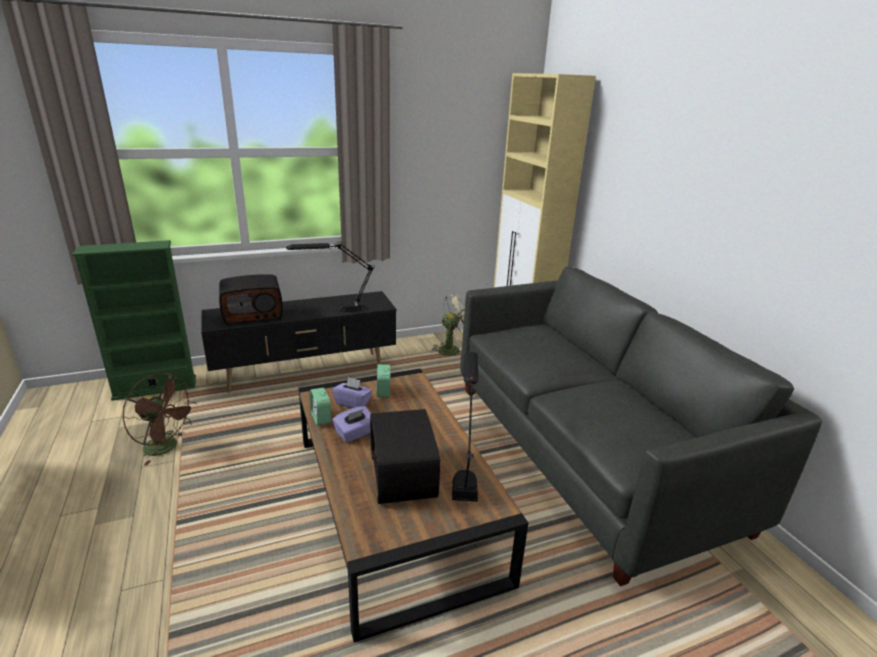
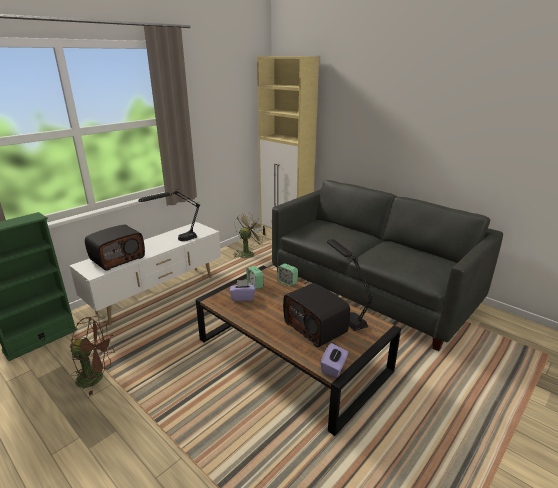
camera: 25 degrees left, 0 degrees up
black tv stand [201,291,397,393] -> white tv stand [69,222,221,325]
alarm clock [310,388,331,425] -> alarm clock moved to [277,263,298,286]
purple tissue box [333,406,371,443] -> purple tissue box moved to [321,343,348,378]

